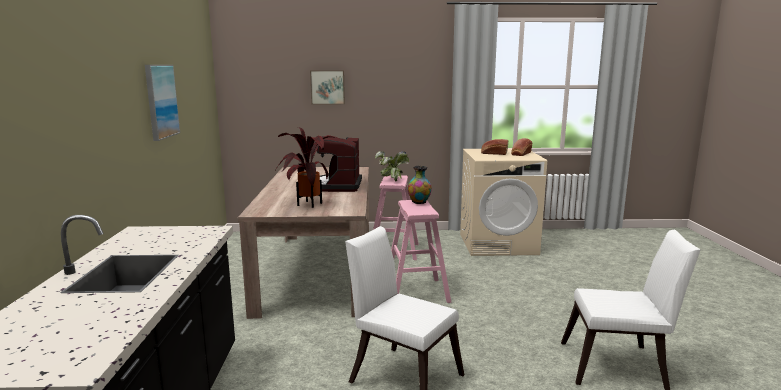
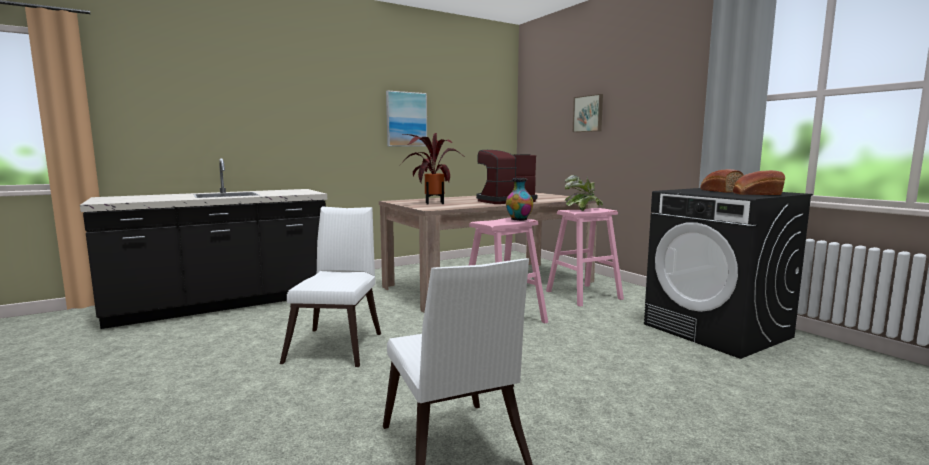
camera: 60 degrees right, 5 degrees down
beige washing machine [460,149,547,256] -> black washing machine [644,188,813,359]

